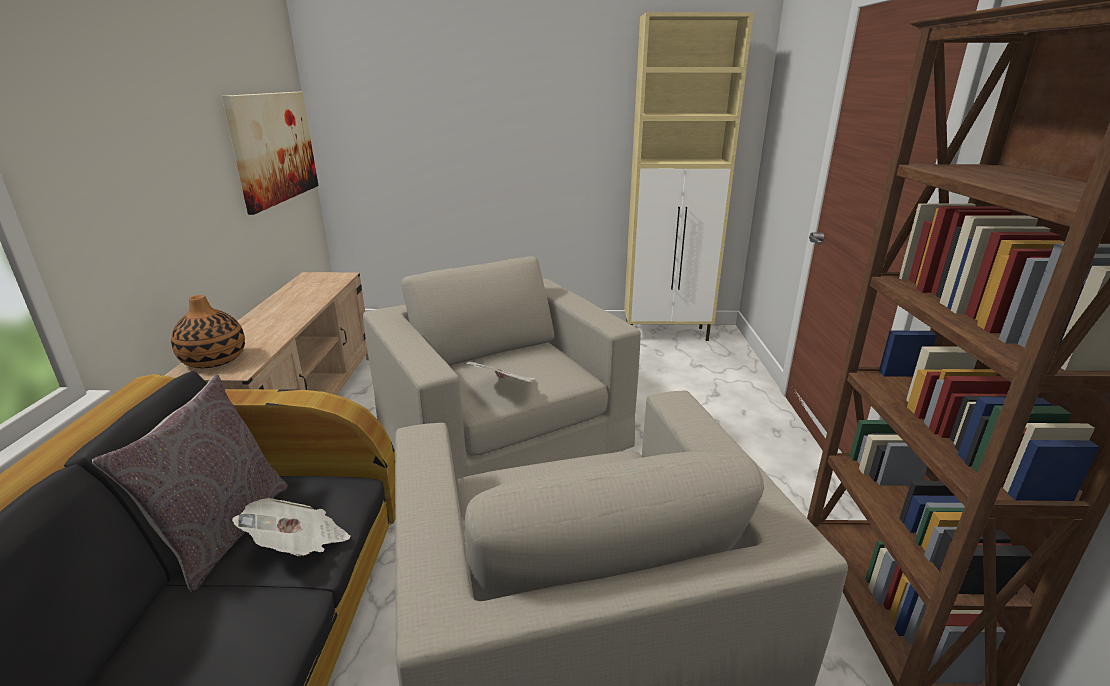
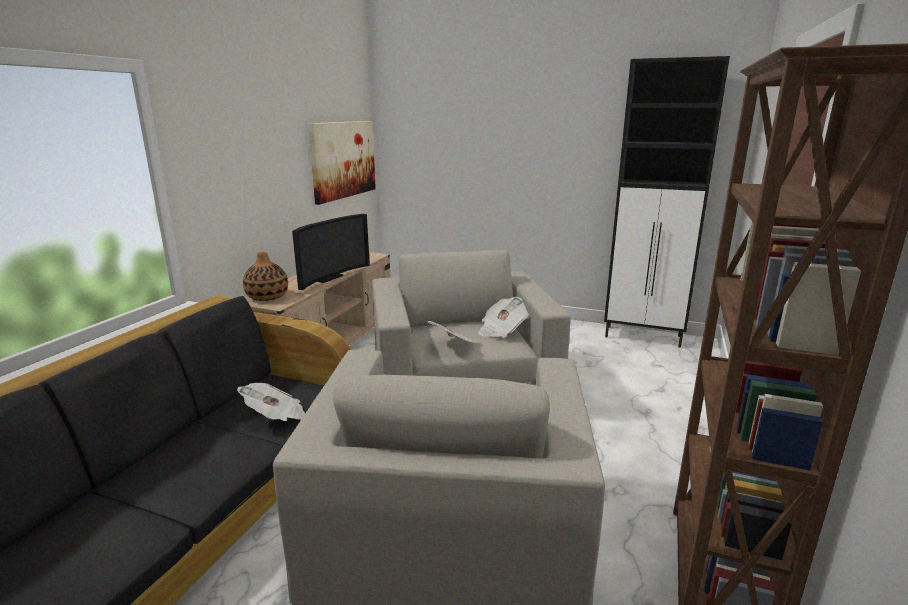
camera: 20 degrees right, 5 degrees down
grey pillow [92,375,288,592] -> none
beige cabinet [624,12,754,341] -> black cabinet [604,56,730,348]
none -> television [292,214,370,291]
none -> newspaper [478,297,529,338]

